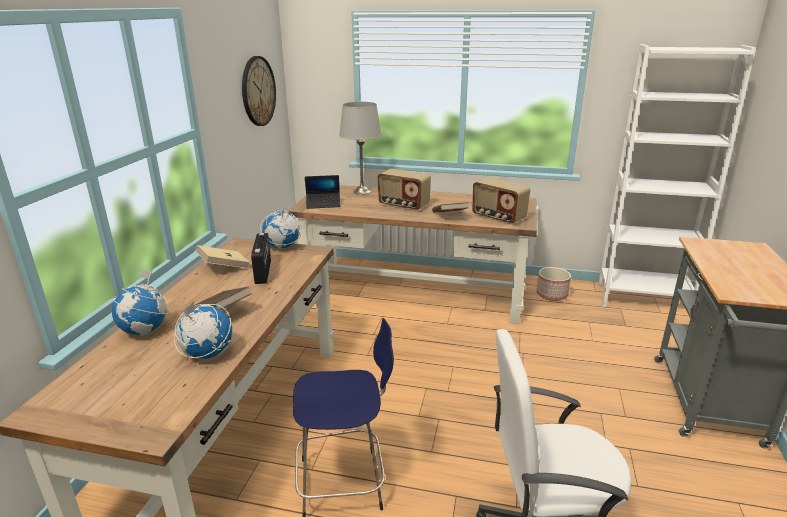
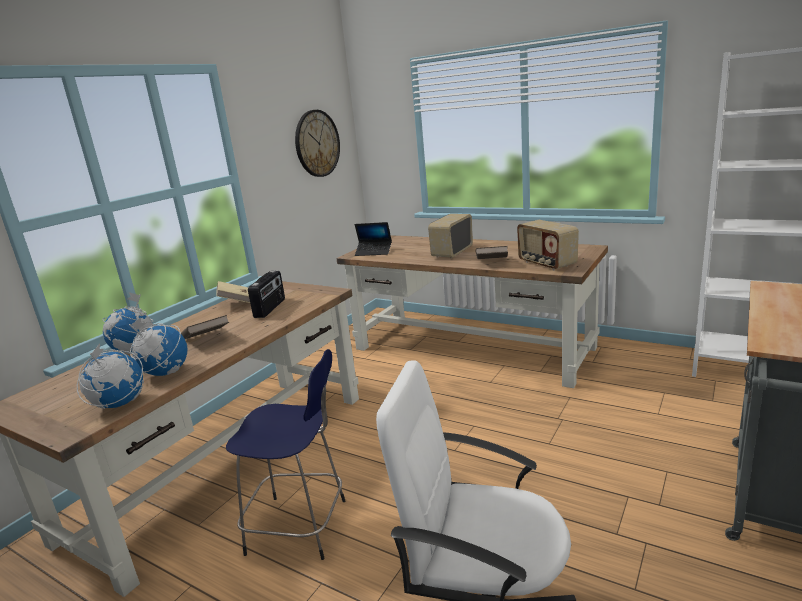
camera: 20 degrees right, 5 degrees down
globe [260,206,302,249] -> globe moved to [77,343,144,409]
grey table lamp [339,102,382,195] -> none
radio [378,169,431,211] -> radio turned 75 degrees clockwise [428,214,473,259]
planter [536,267,571,301] -> none

